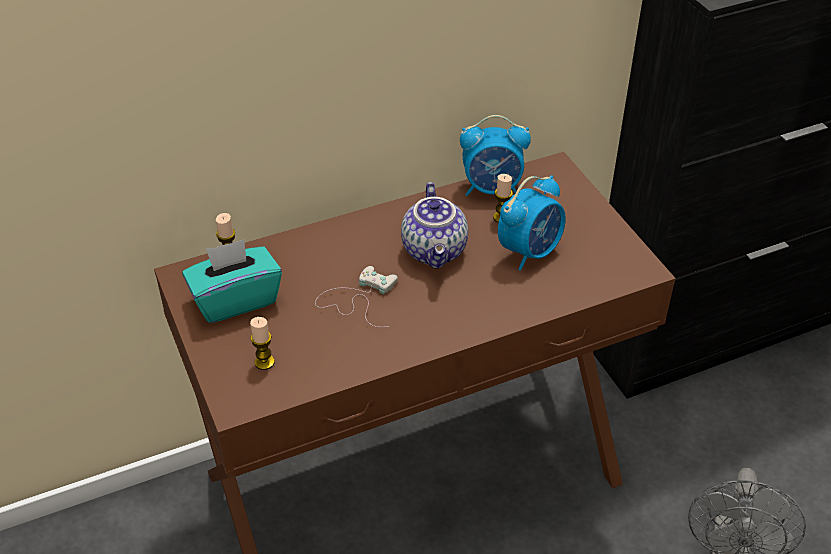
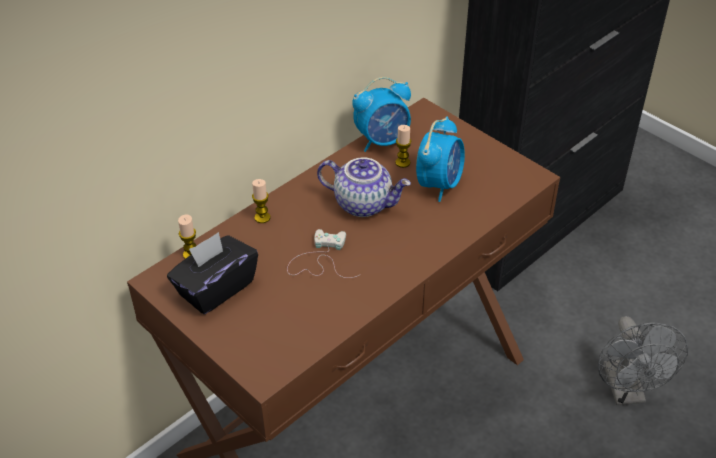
camera: 20 degrees left, 0 degrees up
turquoise tissue box [182,239,282,323] -> black tissue box [167,232,258,314]
candle [250,317,275,370] -> candle moved to [252,179,270,223]
teapot [401,182,468,269] -> teapot turned 45 degrees counterclockwise [317,157,411,217]

